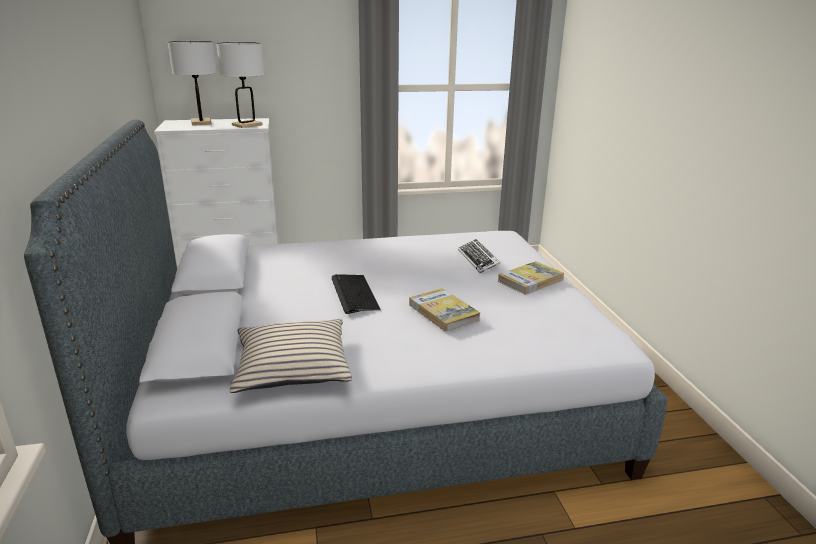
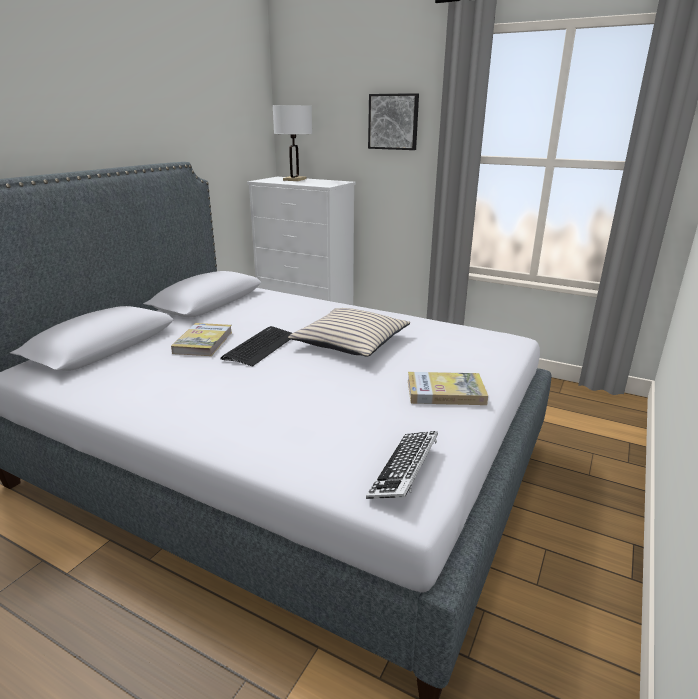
camera: 40 degrees right, 0 degrees up
white table lamp [216,42,265,128] -> none
beige pillow [230,319,352,393] -> beige pillow moved to [288,308,410,357]
book [409,288,480,332] -> book moved to [171,323,232,356]
keyboard [458,239,501,273] -> keyboard moved to [366,431,438,499]
none -> picture [368,93,419,150]

